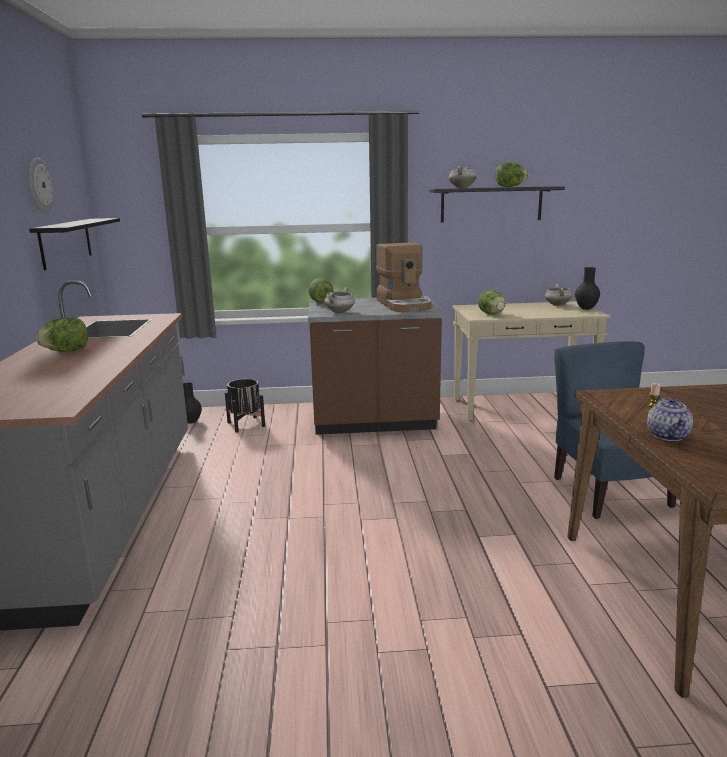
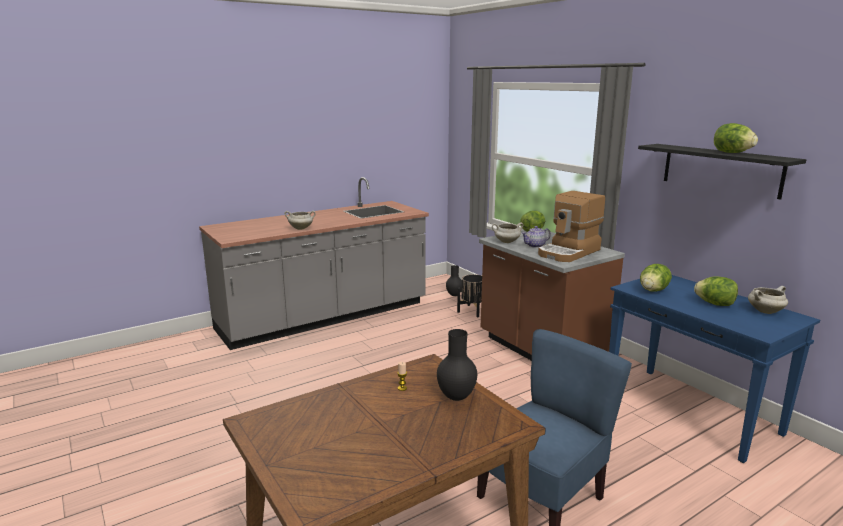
camera: 60 degrees right, 0 degrees up
wall clock [29,158,54,213] -> none
black shelf [29,218,120,270] -> none
lettuce [36,317,88,352] -> lettuce moved to [694,276,738,306]
white cooking pot [448,166,477,188] -> white cooking pot moved to [284,211,316,230]
beige console table [453,301,611,421] -> blue console table [609,275,820,463]
black vase [575,267,600,310] -> black vase moved to [437,329,477,401]
teapot [647,396,693,441] -> teapot moved to [522,226,551,248]

